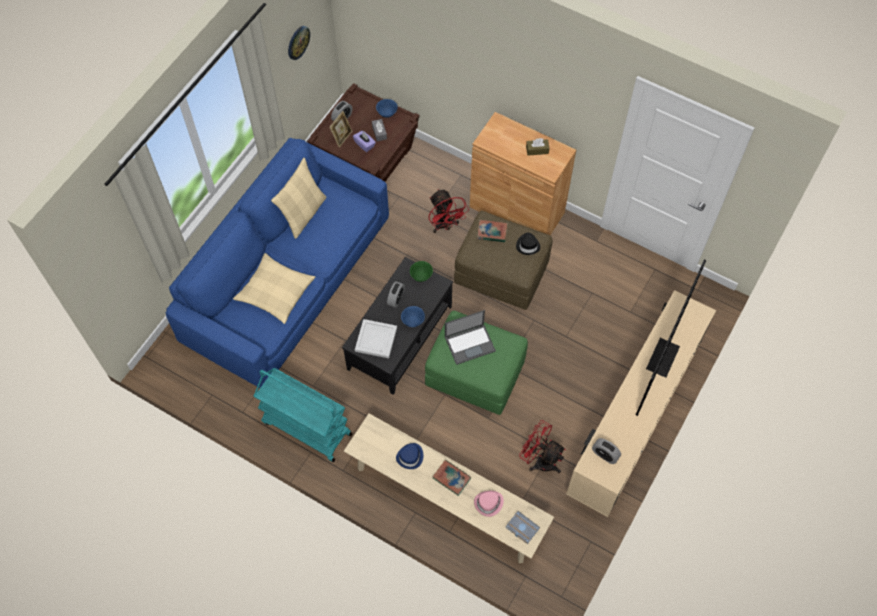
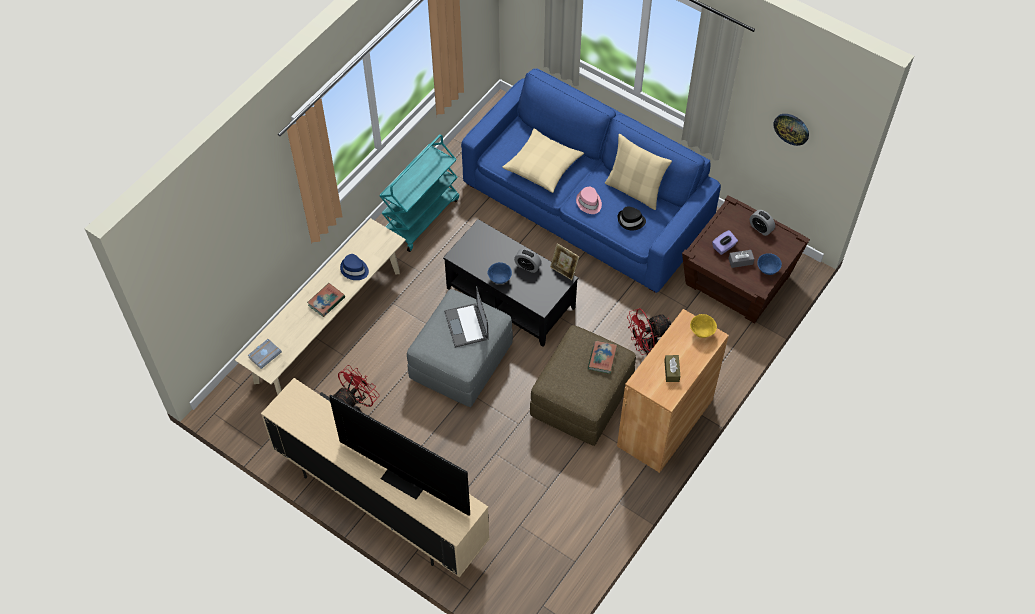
camera: 95 degrees right, 5 degrees down
picture frame [329,111,352,148] -> picture frame moved to [550,243,579,280]
white tray [355,319,397,358] -> none
green bowl [410,261,433,282] -> none
green ottoman [425,311,528,415] -> grey ottoman [407,289,513,407]
pink hat [474,491,504,517] -> pink hat moved to [576,187,602,214]
black hat [516,232,540,255] -> black hat moved to [617,206,646,231]
alarm clock [592,438,621,464] -> none
none -> yellow bowl [690,314,717,338]

